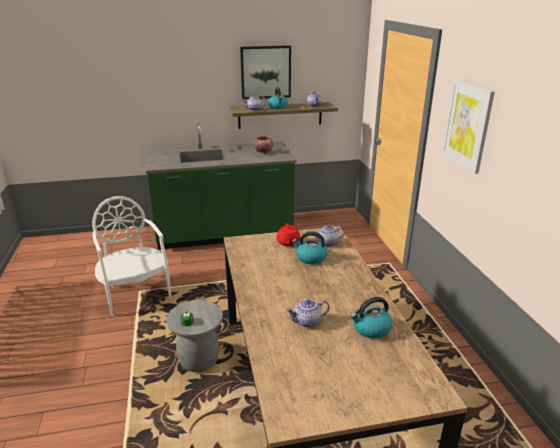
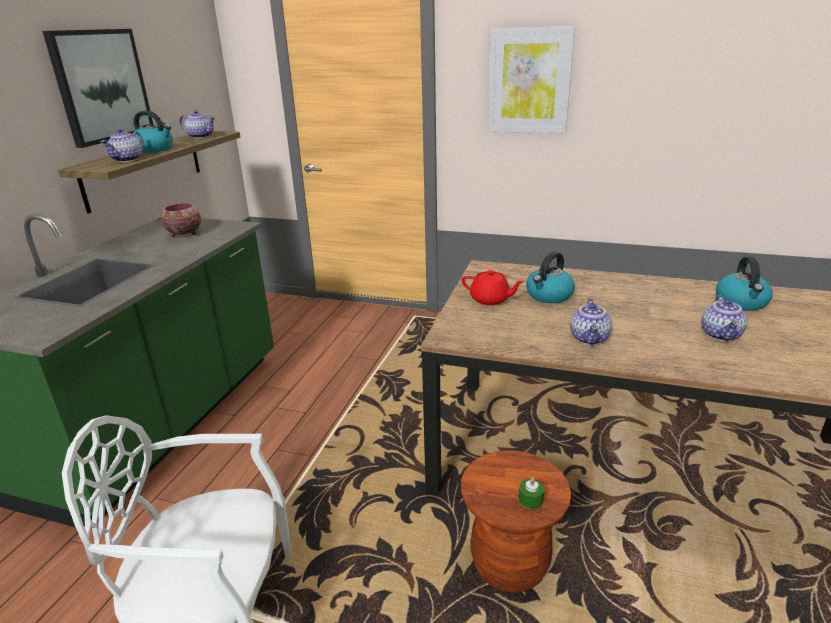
camera: 60 degrees left, 0 degrees up
grey stool [166,300,223,372] -> brown stool [461,450,571,592]
teapot [313,225,345,247] -> teapot moved to [570,299,612,345]

